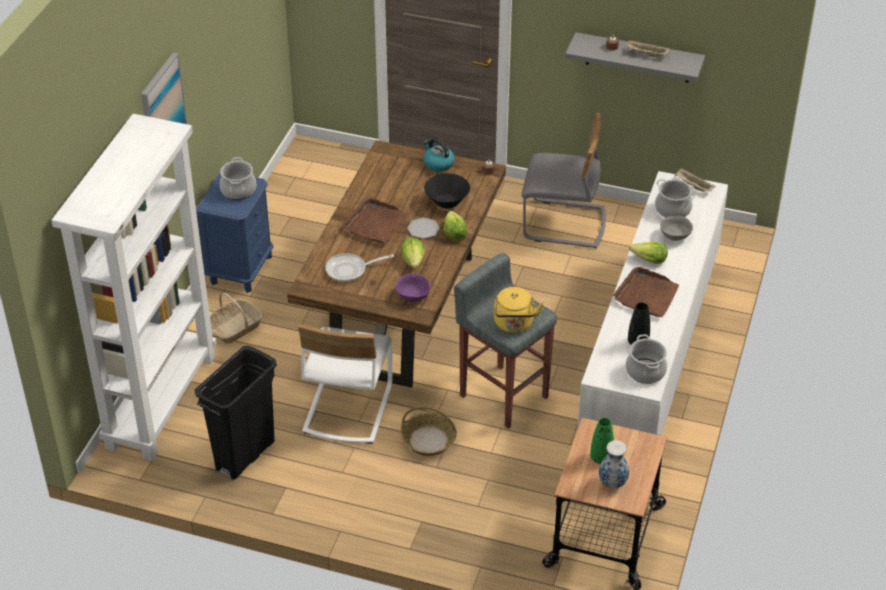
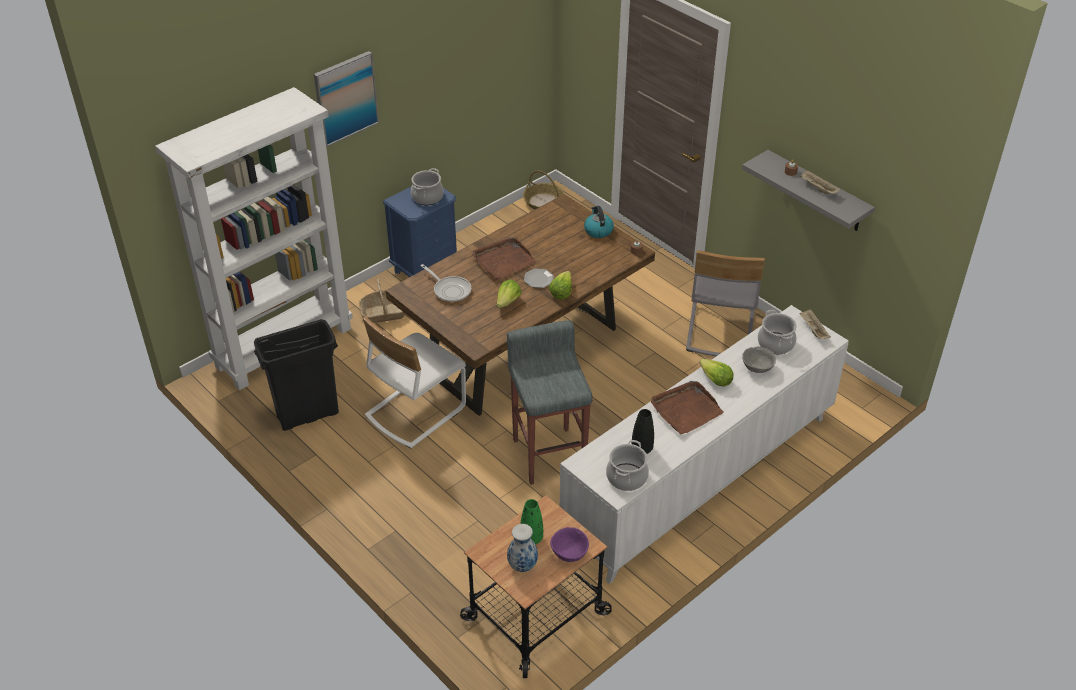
camera: 30 degrees right, 0 degrees up
frying pan [325,253,394,282] -> frying pan turned 150 degrees counterclockwise [421,264,471,302]
purple bowl [396,274,430,302] -> purple bowl moved to [550,527,589,562]
basket [401,407,457,456] -> basket moved to [523,170,565,209]
black bowl [424,173,470,209] -> none
yellow kettle [494,287,544,333] -> none
grey chair [521,113,606,249] -> grey chair turned 60 degrees clockwise [686,250,765,356]

